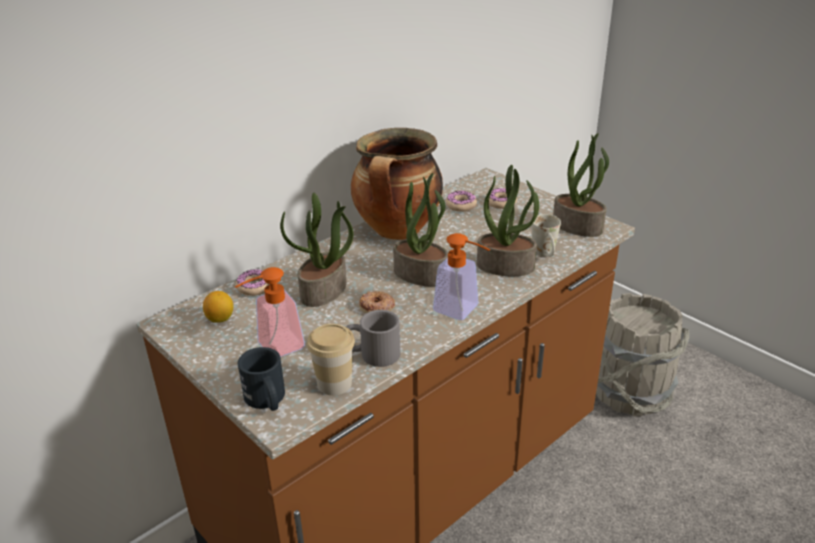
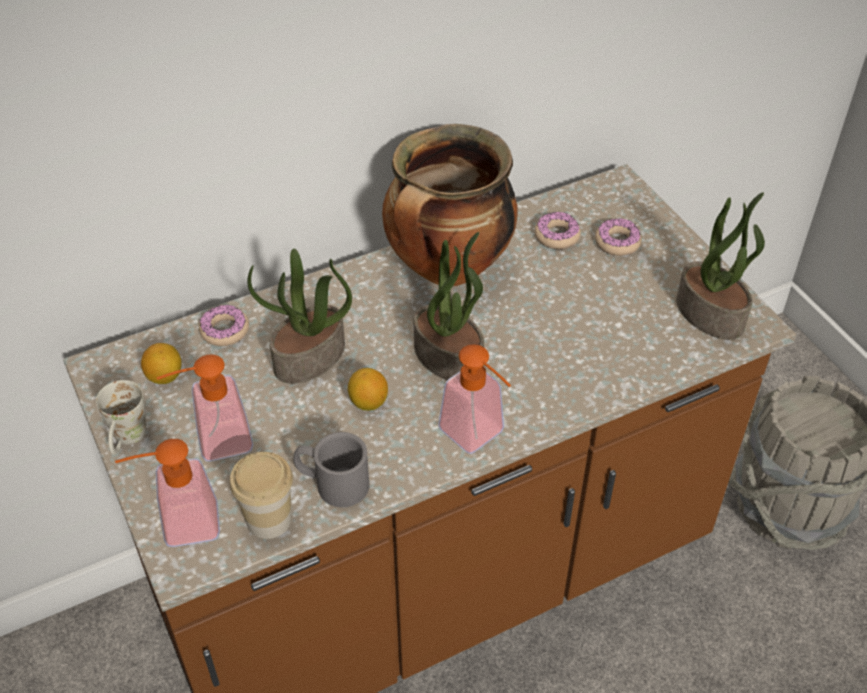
camera: 15 degrees right, 15 degrees up
black mug [238,347,285,411] -> soap dispenser [115,439,220,547]
donut [359,291,395,313] -> lemon [348,368,388,411]
potted plant [477,165,539,276] -> none
white mug [531,214,561,257] -> white mug moved to [96,380,147,455]

